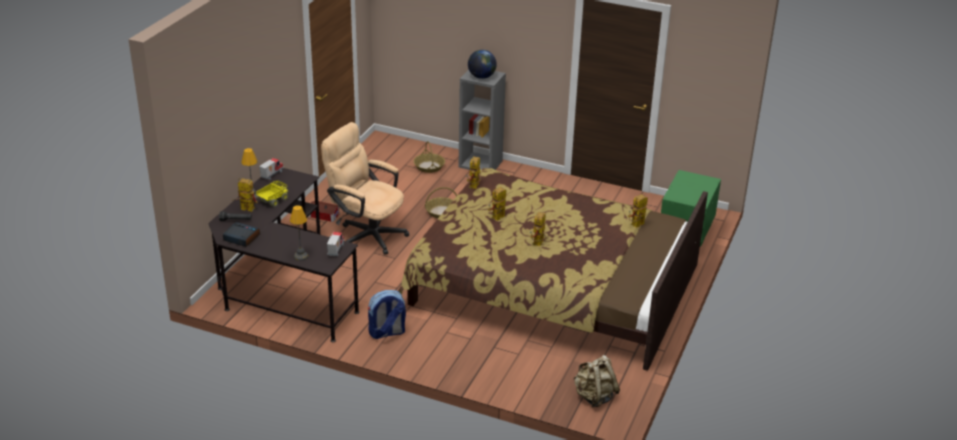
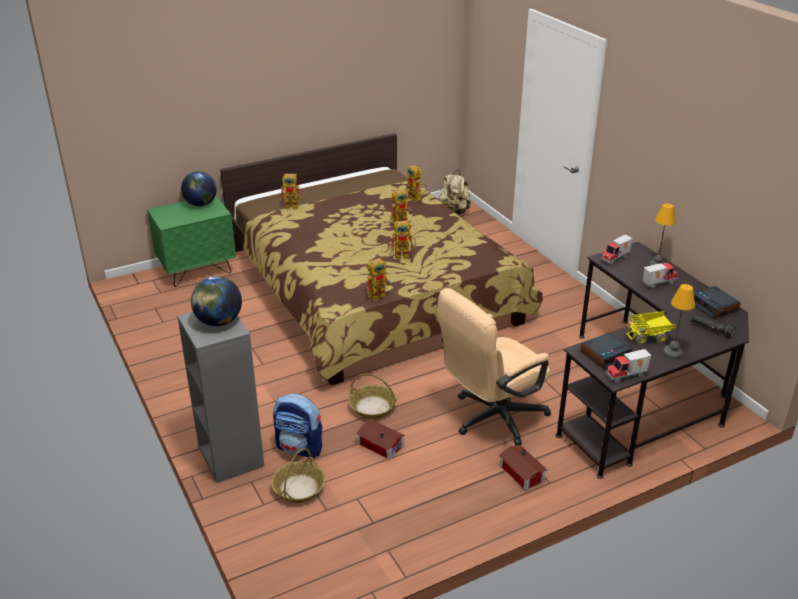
camera: 140 degrees left, 0 degrees up
toy robot [234,178,258,212] -> toy robot moved to [406,165,428,202]
beige office chair [321,122,409,255] -> beige office chair turned 75 degrees clockwise [438,288,551,446]
backpack [368,290,406,339] -> backpack moved to [273,394,322,458]
none -> globe [181,171,217,206]
none -> toy house [355,419,405,460]
none -> alarm clock [580,332,632,370]
none -> toy truck [642,262,678,289]

